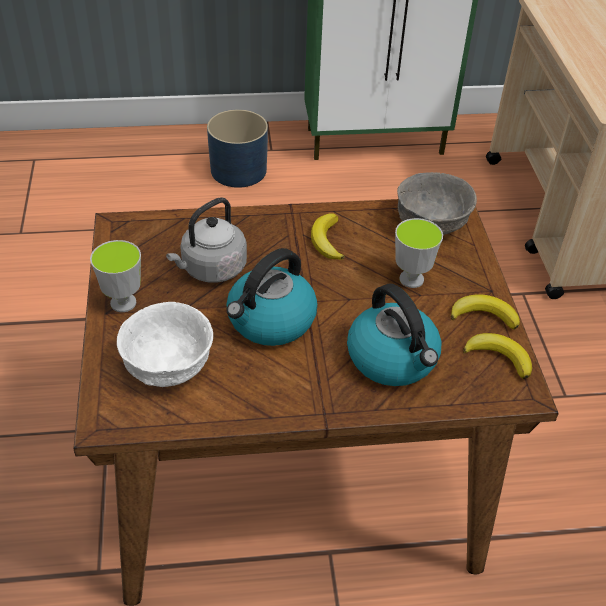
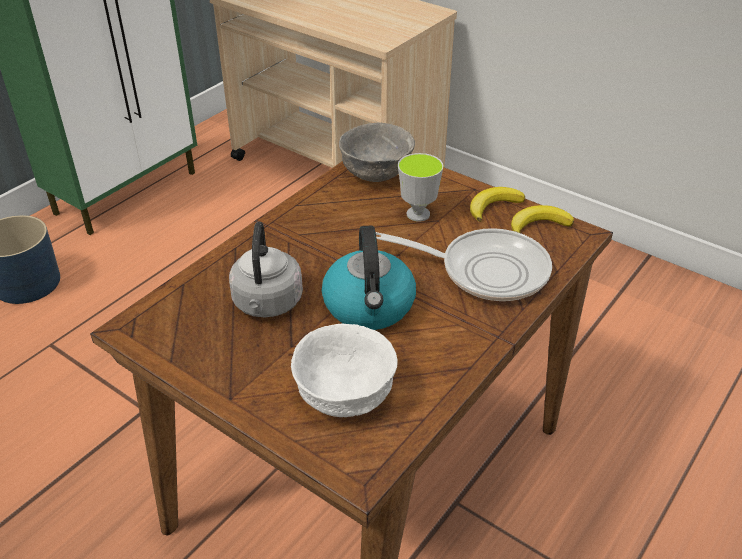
camera: 45 degrees left, 5 degrees down
cup [90,240,141,312] -> none
banana [311,213,345,260] -> none
kettle [347,284,441,386] -> frying pan [376,228,552,301]

